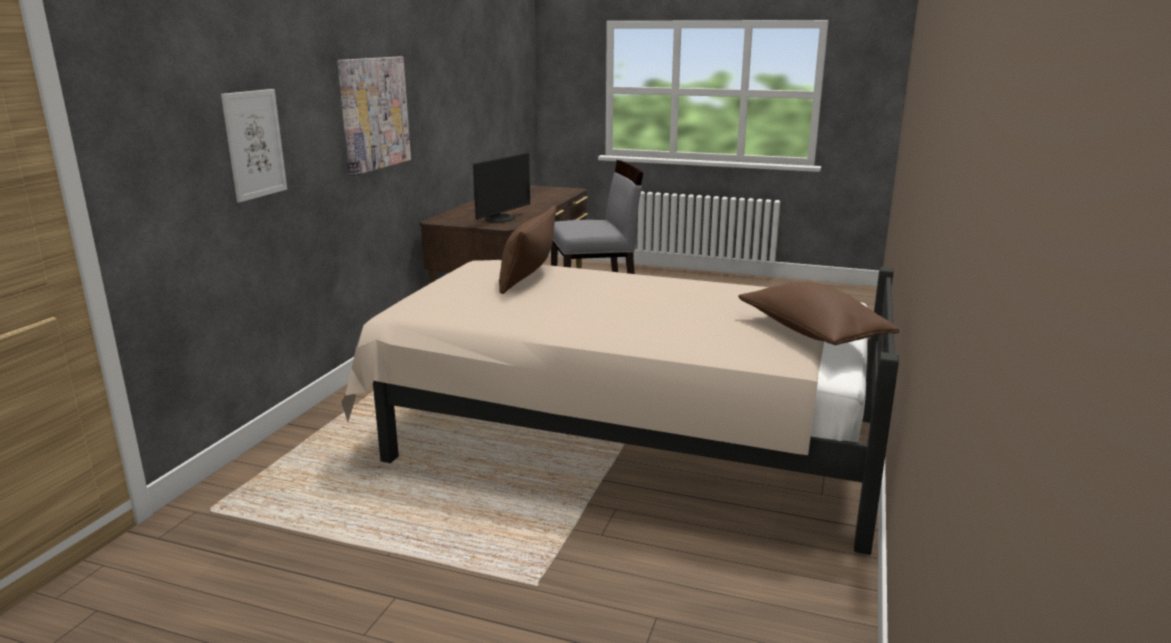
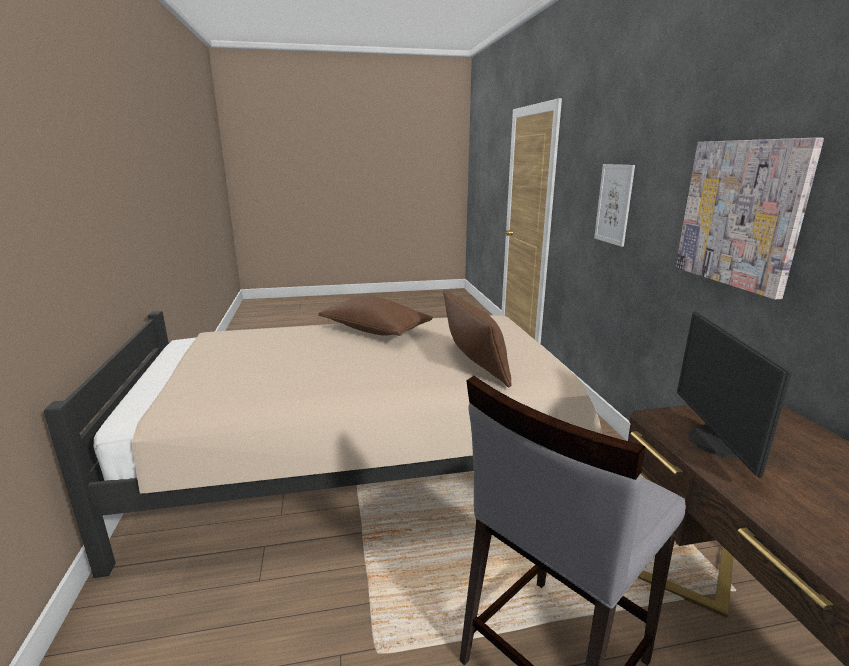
camera: 150 degrees right, 0 degrees up
brown pillow [738,282,899,345] -> brown pillow moved to [318,296,433,336]

